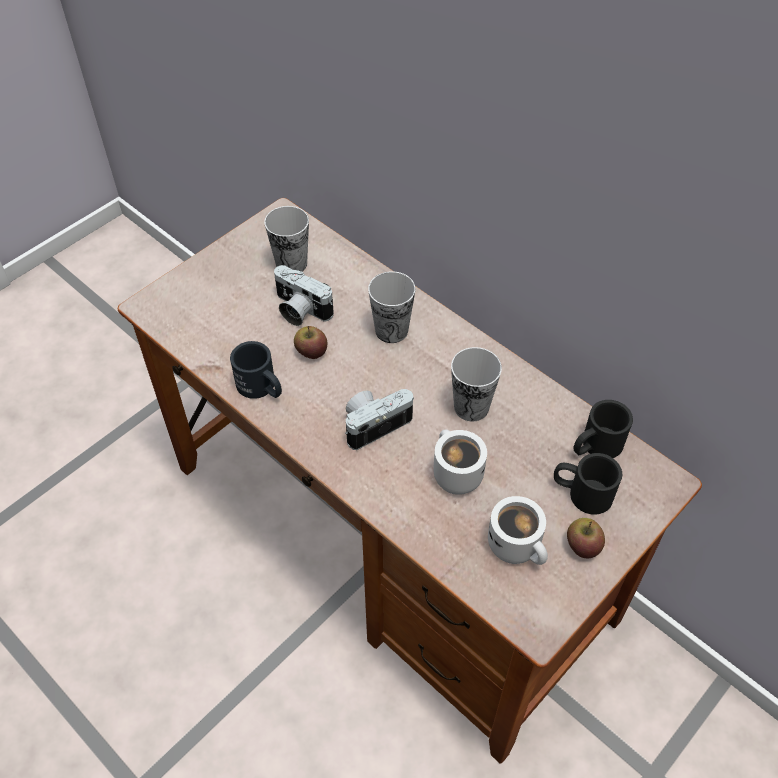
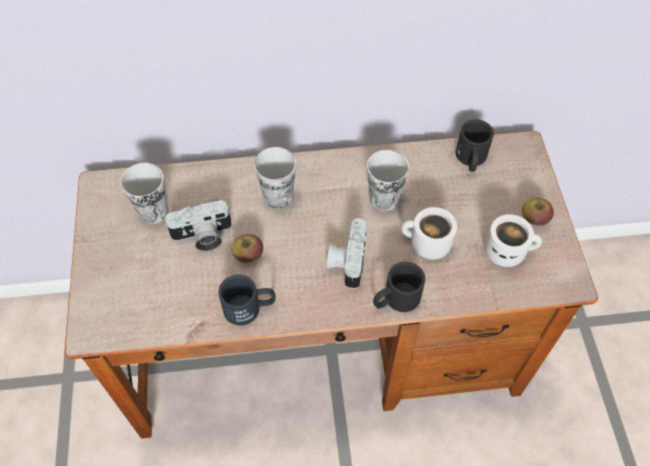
camera: 50 degrees left, 5 degrees up
black mug [554,453,622,515] -> black mug moved to [373,262,425,312]

